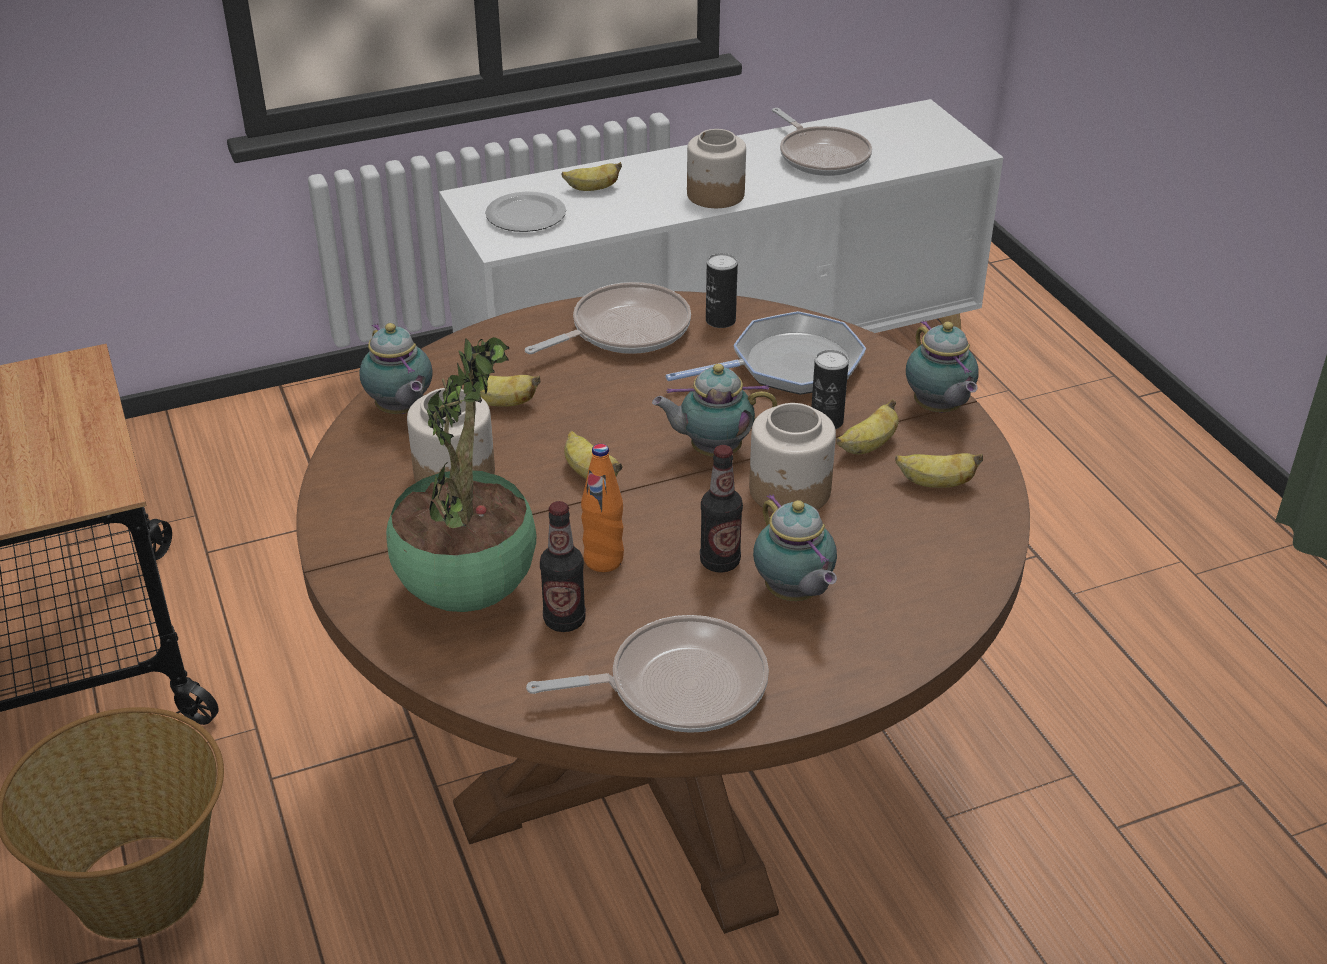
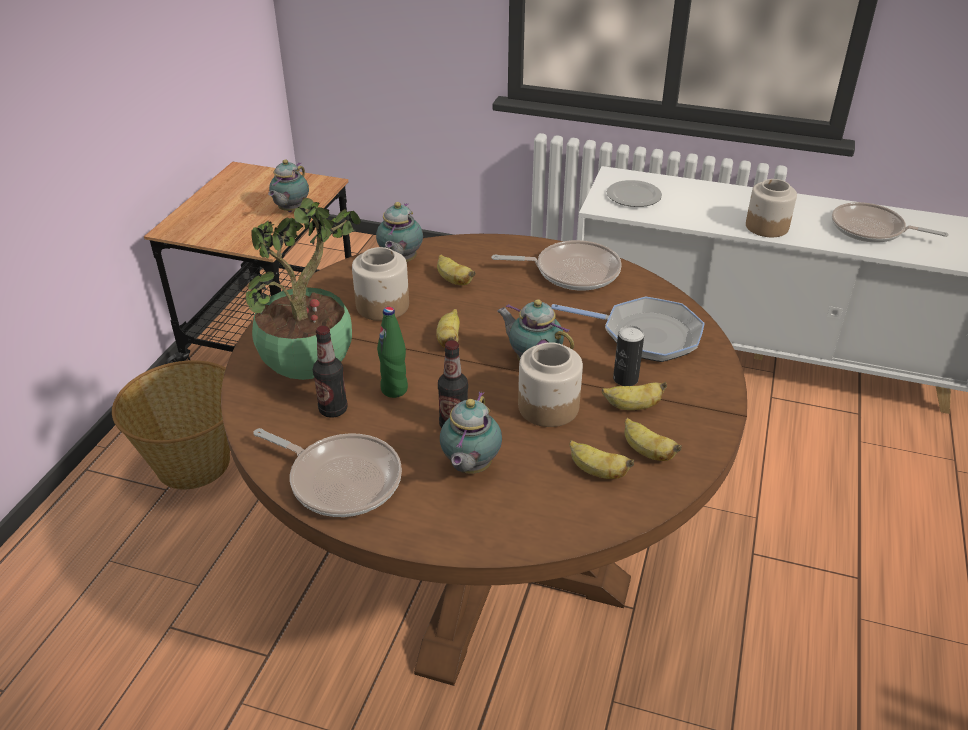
camera: 40 degrees right, 0 degrees up
banana [562,162,622,191] -> banana moved to [570,440,634,479]
orange bottle [581,444,624,572] -> green bottle [377,307,408,398]
can [706,253,738,328] -> none
frying pan [772,108,872,176] -> frying pan turned 105 degrees clockwise [832,202,949,243]
teapot [906,321,979,413] -> teapot moved to [268,159,309,212]

